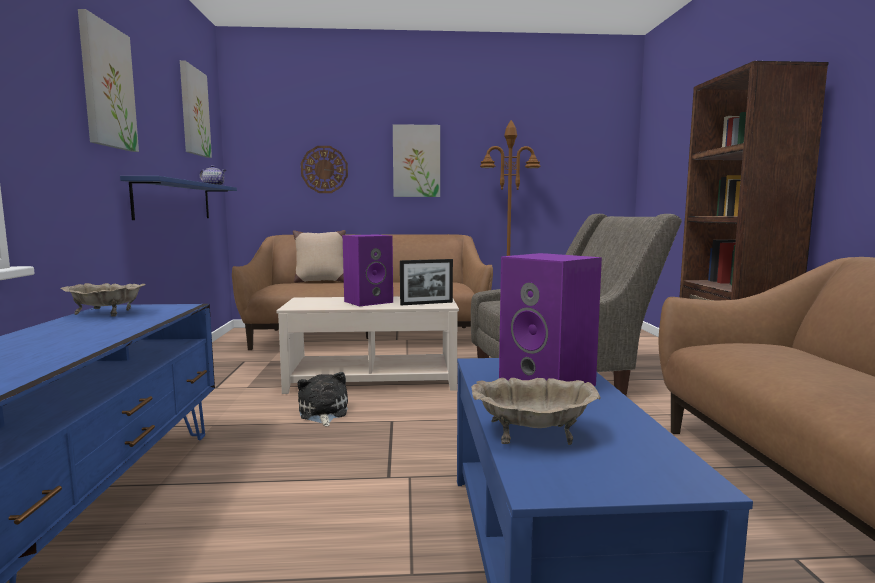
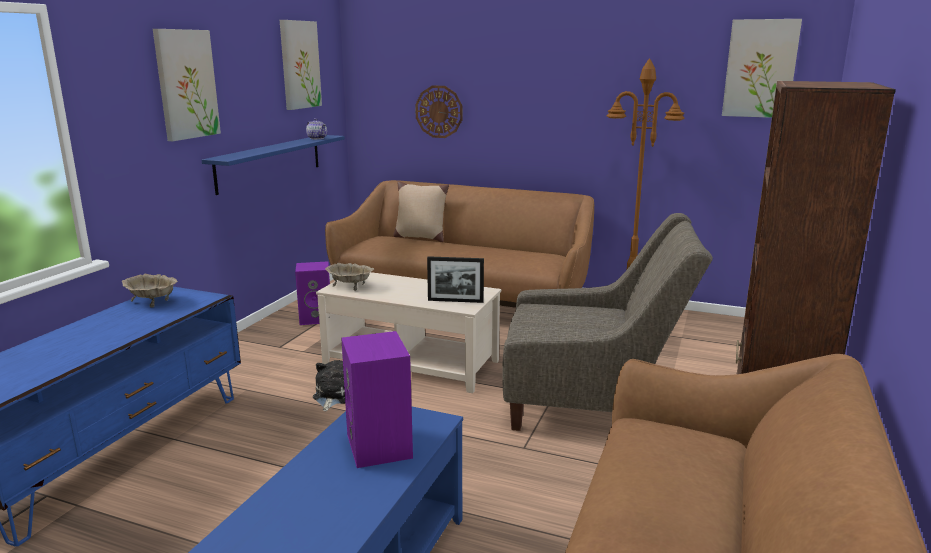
camera: 25 degrees right, 10 degrees up
purple speaker [343,234,393,306] -> purple speaker moved to [295,261,330,325]
picture [393,124,440,197] -> picture moved to [722,19,802,118]
beige bowl [471,378,600,445] -> beige bowl moved to [325,263,374,291]

